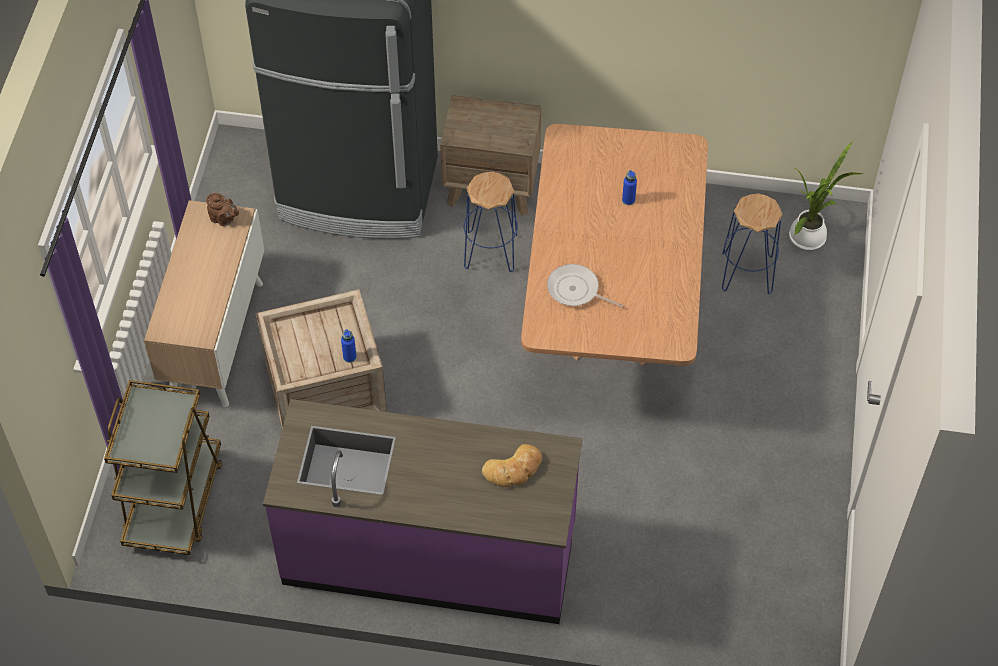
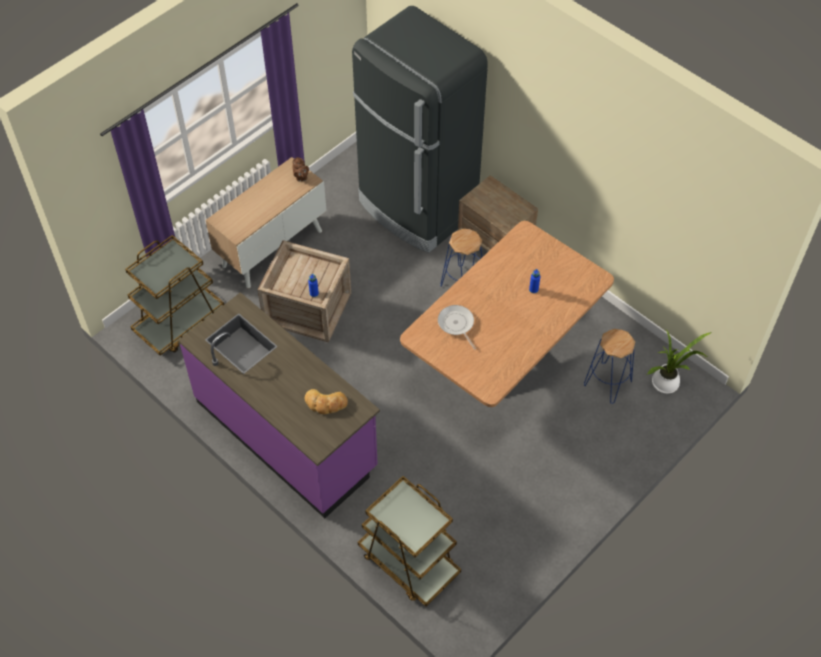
camera: 35 degrees right, 0 degrees up
none -> brown cart [358,476,461,606]

